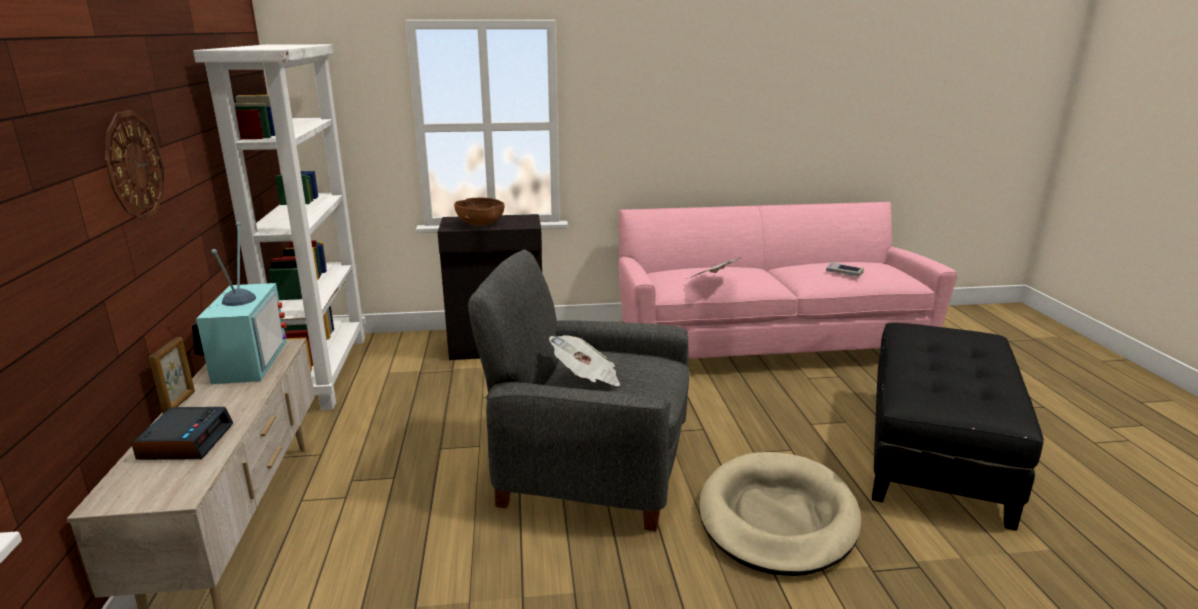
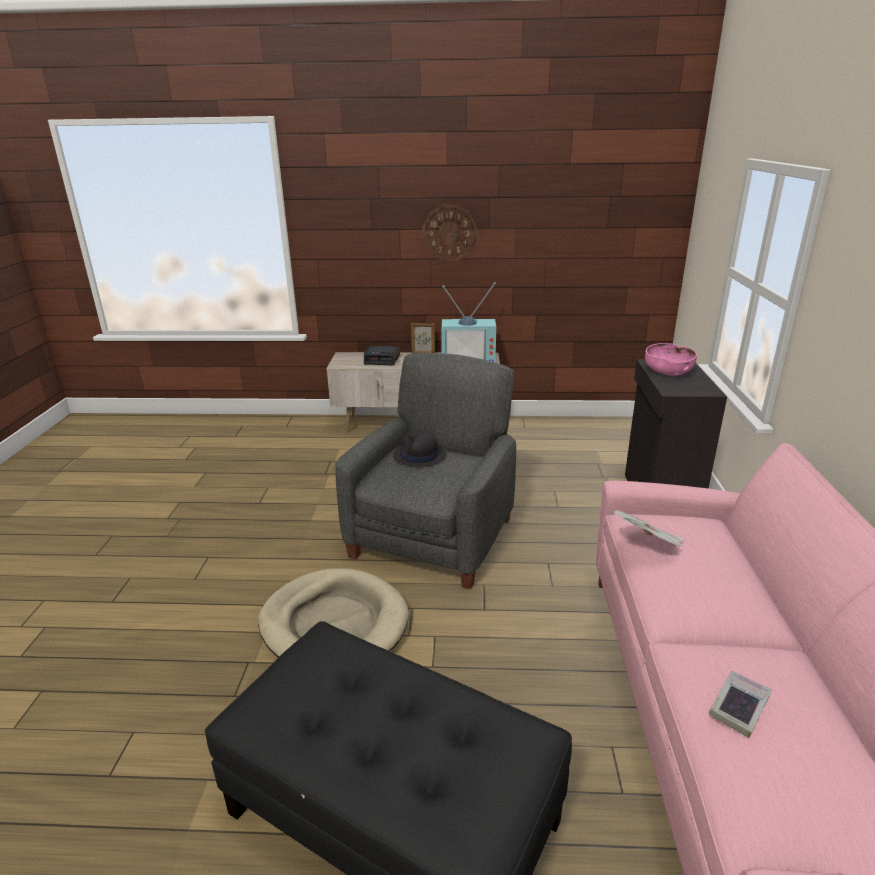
camera: 100 degrees right, 5 degrees up
white bookcase [193,44,366,411] -> none
brown bowl [454,198,505,225] -> pink bowl [645,343,697,376]
newspaper [549,335,620,386] -> black hat [393,429,446,467]

